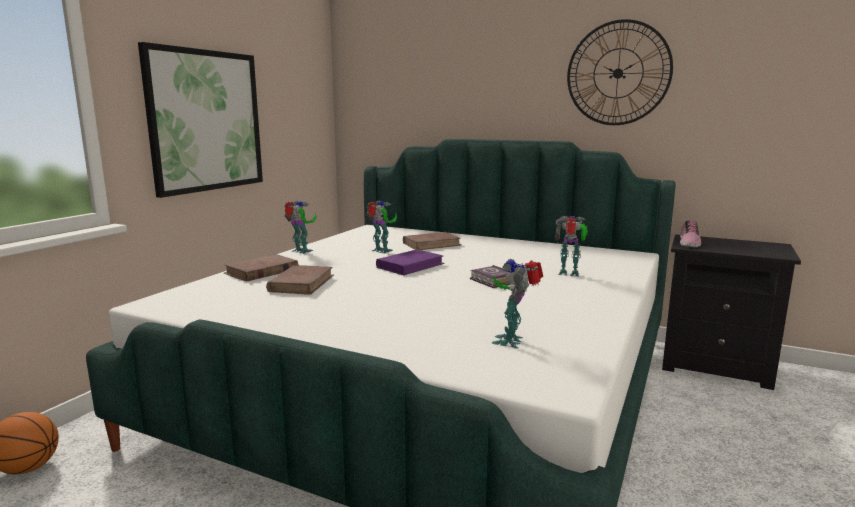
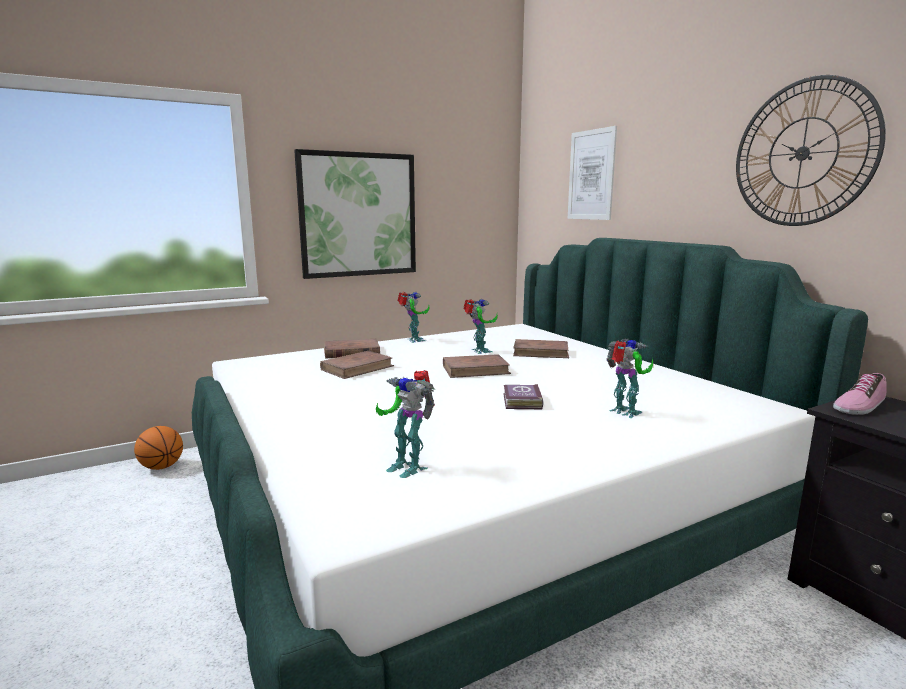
camera: 35 degrees right, 0 degrees up
purple book [376,249,445,275] -> brown book [443,354,511,378]
toy robot [491,259,543,348] -> toy robot turned 105 degrees counterclockwise [376,370,435,478]
none -> picture [568,126,617,220]

